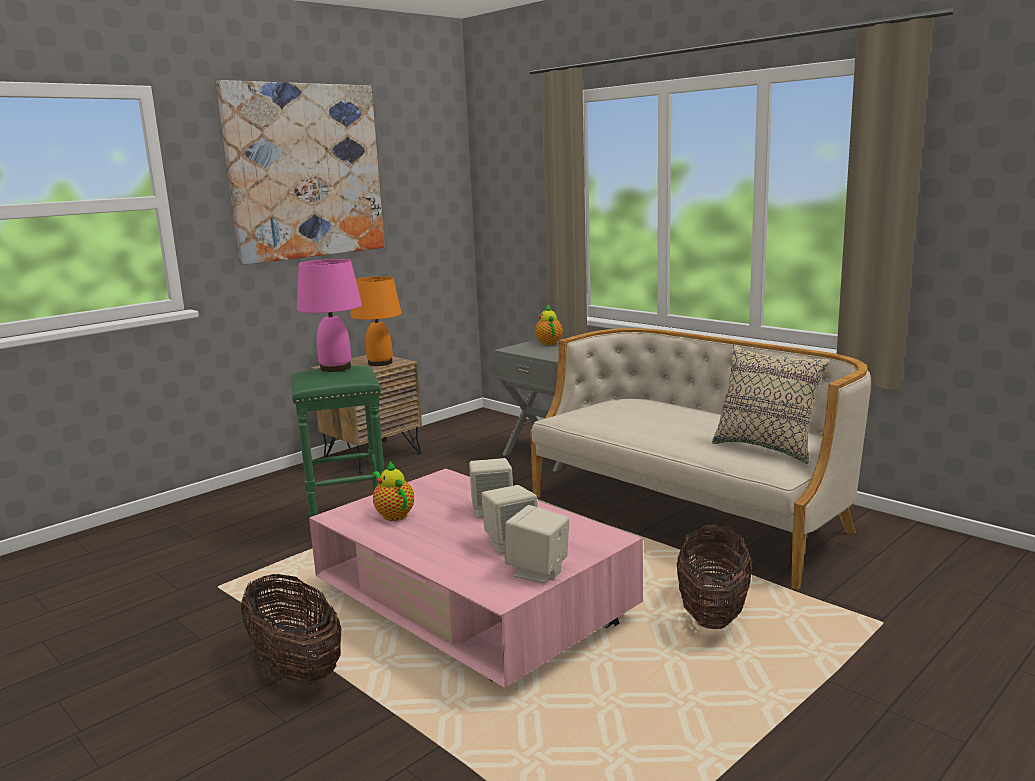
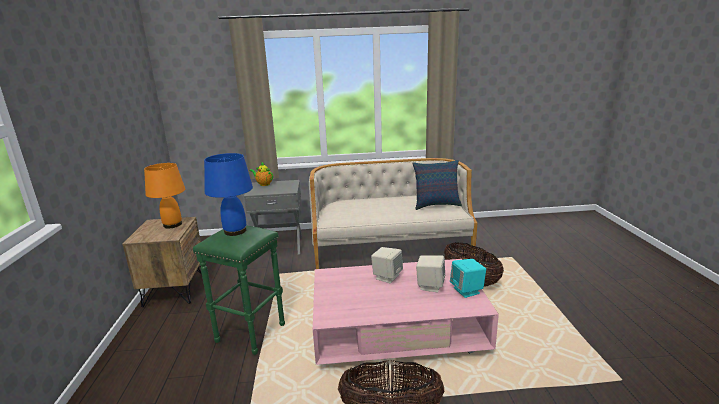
camera: 50 degrees left, 5 degrees up
picture [216,80,385,265] -> none
pink table lamp [297,259,362,372] -> blue table lamp [204,153,253,236]
teapot [372,461,414,521] -> none
beige speaker [504,505,569,583] -> turquoise speaker [450,259,486,298]
beige pillow [712,345,829,464] -> blue pillow [413,160,462,210]

